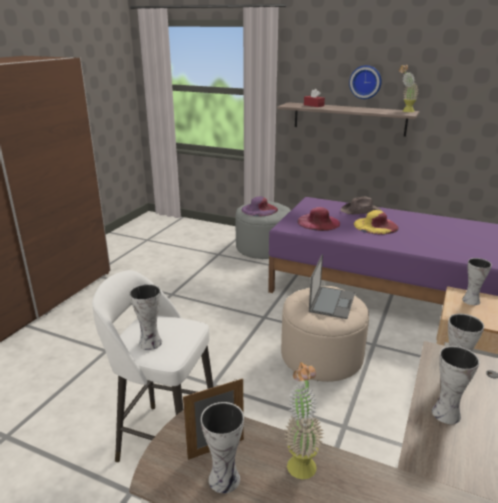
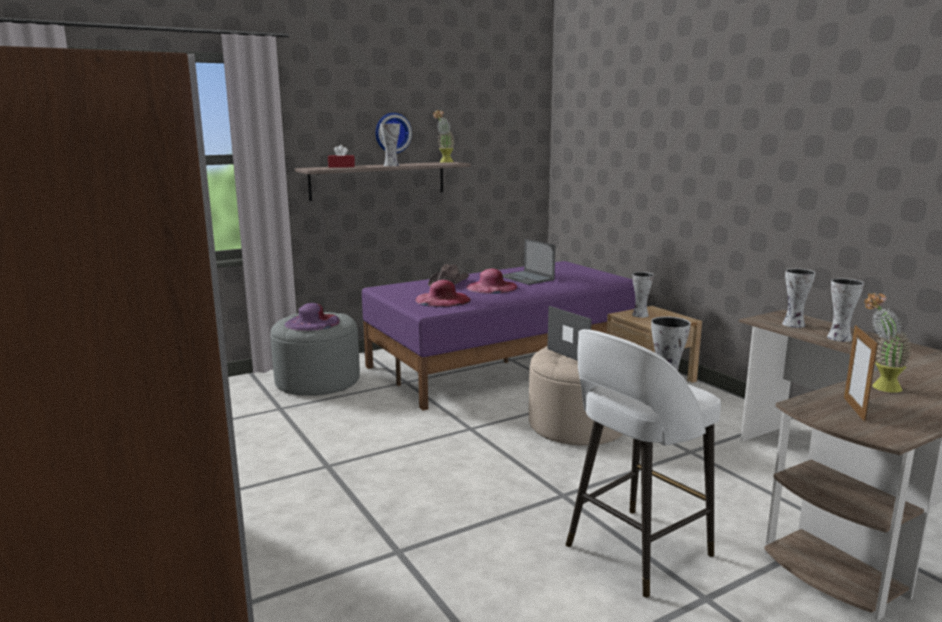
camera: 55 degrees left, 10 degrees down
vase [201,402,244,493] -> vase moved to [380,124,400,166]
yellow hat [354,210,399,235] -> pink hat [466,269,517,294]
none -> laptop [502,239,555,285]

